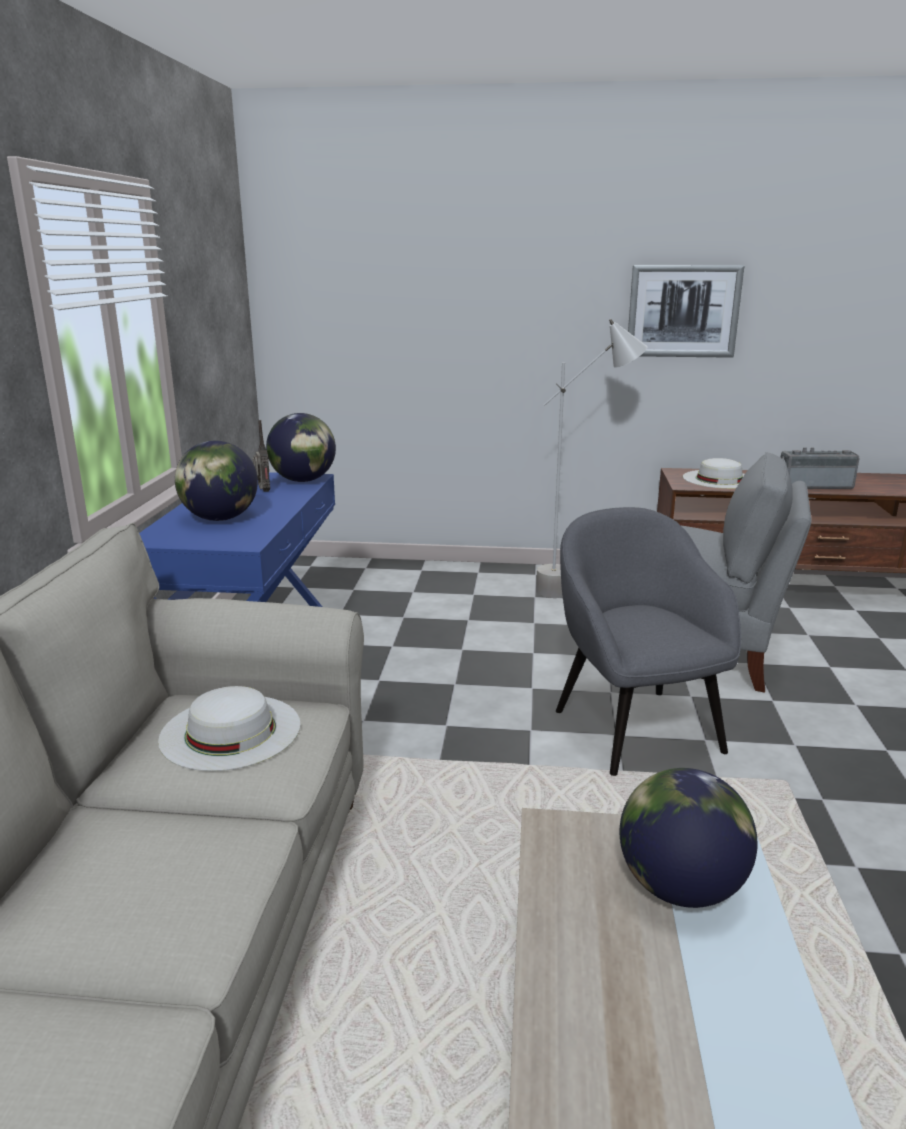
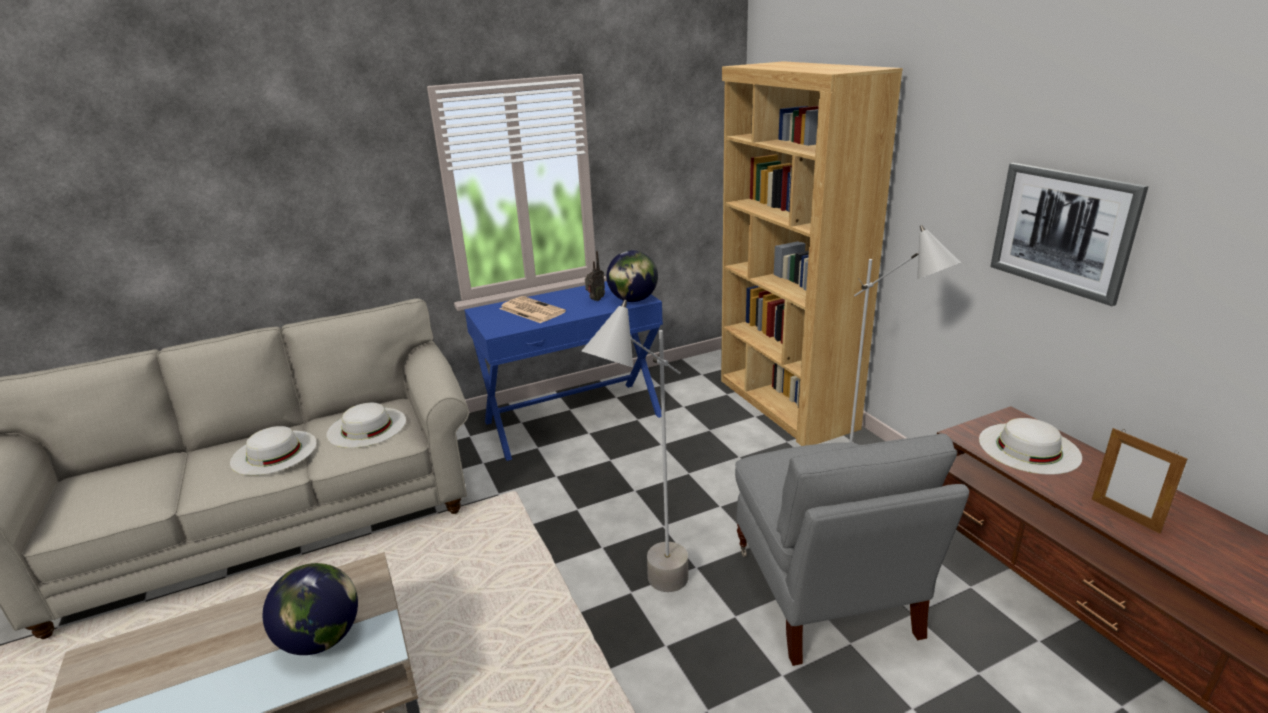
camera: 60 degrees right, 5 degrees up
globe [175,441,258,521] -> newspaper [500,296,566,323]
grey armchair [556,507,741,776] -> grey floor lamp [581,299,689,592]
radio [780,447,860,489] -> picture frame [1092,428,1187,534]
none -> white hat [230,426,317,475]
none -> brown bookcase [721,61,903,446]

